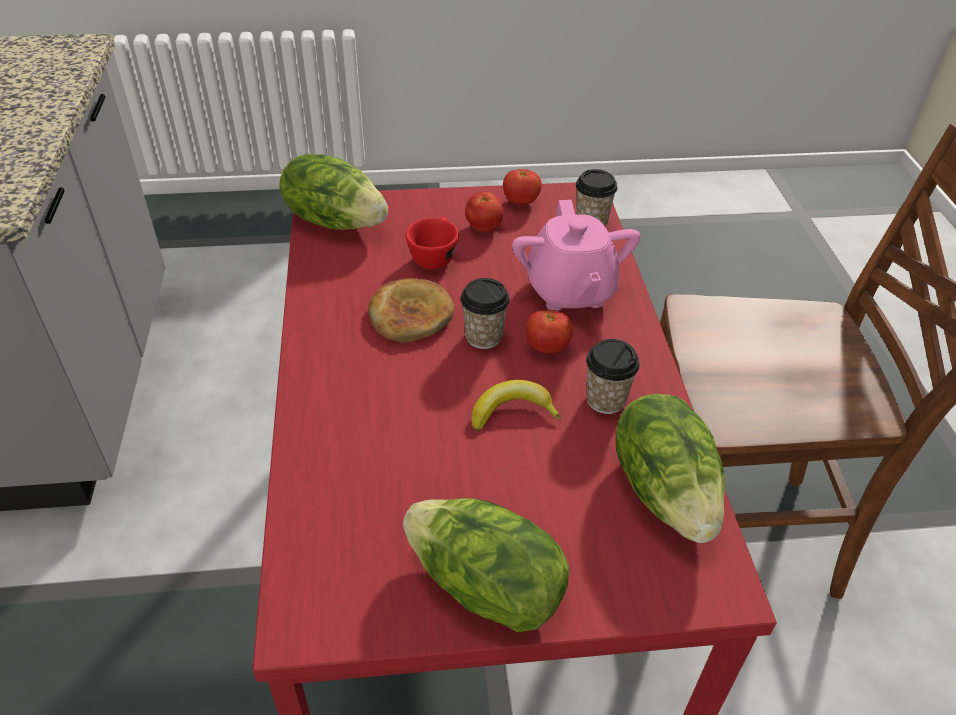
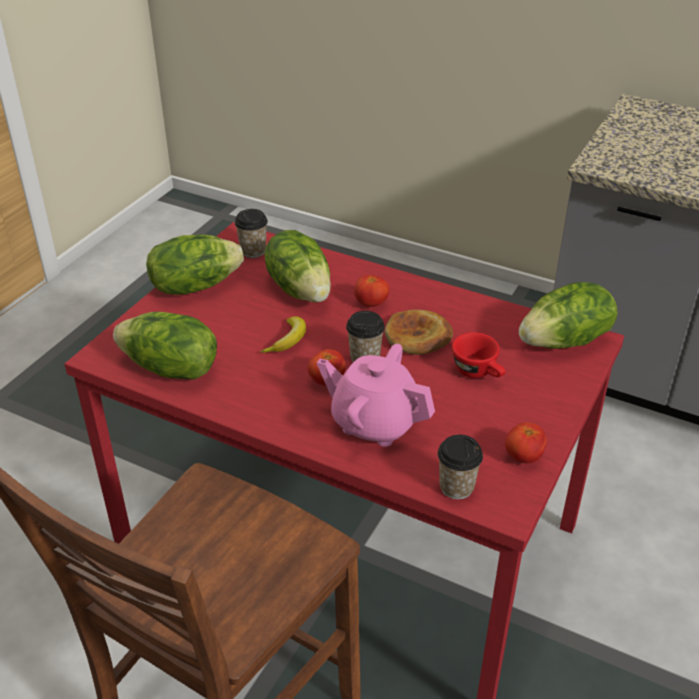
camera: 125 degrees right, 5 degrees down
tomato [465,192,504,232] -> tomato moved to [354,275,389,307]
cup [586,339,640,414] -> cup moved to [235,209,268,258]
none -> lettuce [264,230,331,303]

